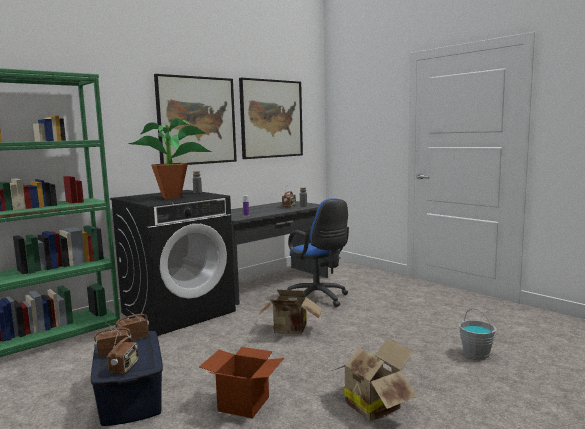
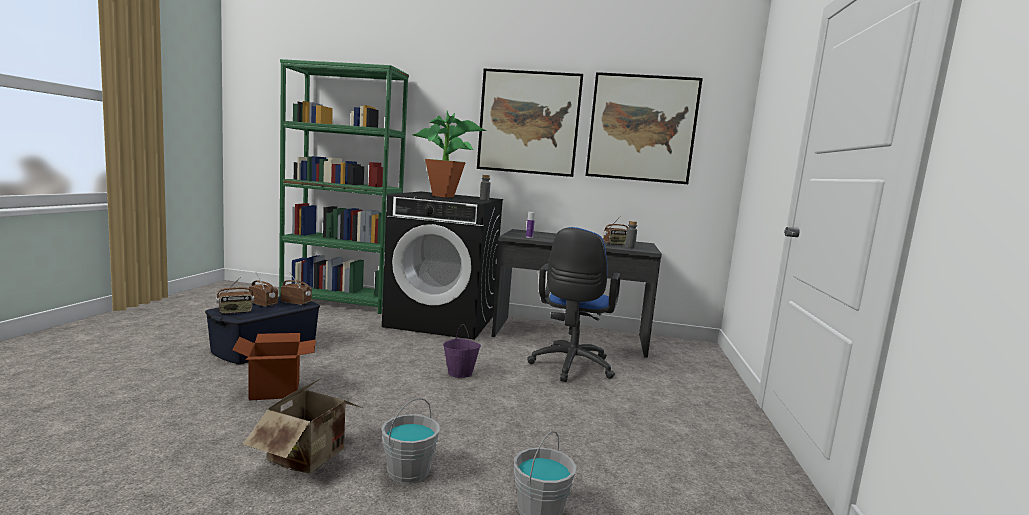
camera: 50 degrees right, 0 degrees up
cardboard box [258,290,323,335] -> purple bucket [443,324,481,378]
none -> grey bucket [381,398,440,483]

